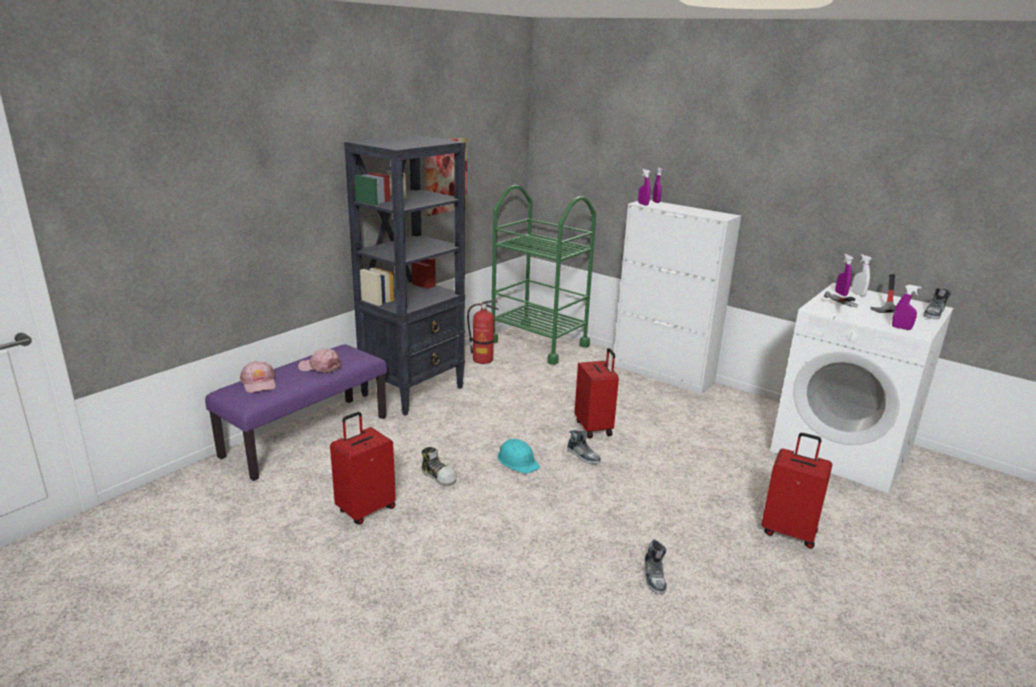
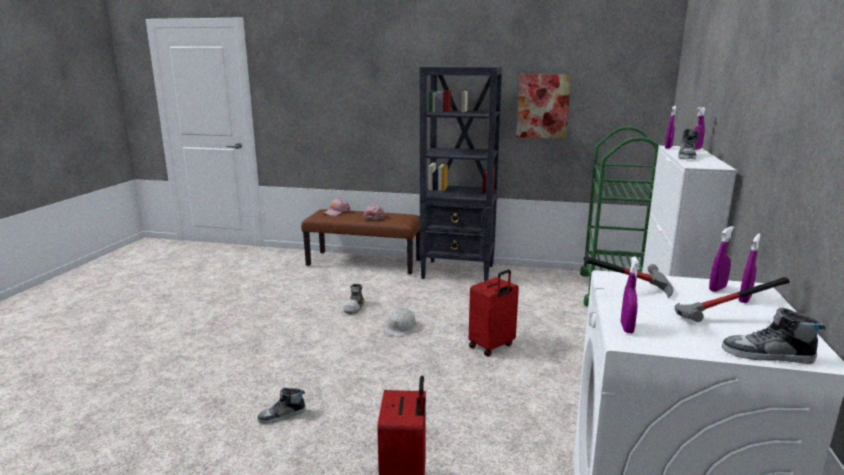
camera: 65 degrees right, 5 degrees down
purple bench [205,344,387,481] -> brown bench [301,209,420,274]
red suitcase [330,412,396,524] -> none
fire extinguisher [467,300,499,364] -> none
turquoise hard hat [497,439,540,474] -> white hard hat [384,308,417,337]
shoe [567,430,601,464] -> shoe moved to [678,129,700,159]
white spray bottle [851,254,872,296] -> purple spray bottle [739,234,761,303]

